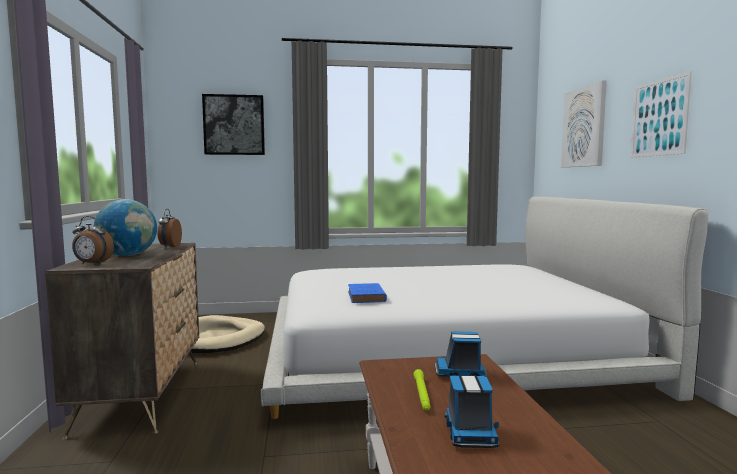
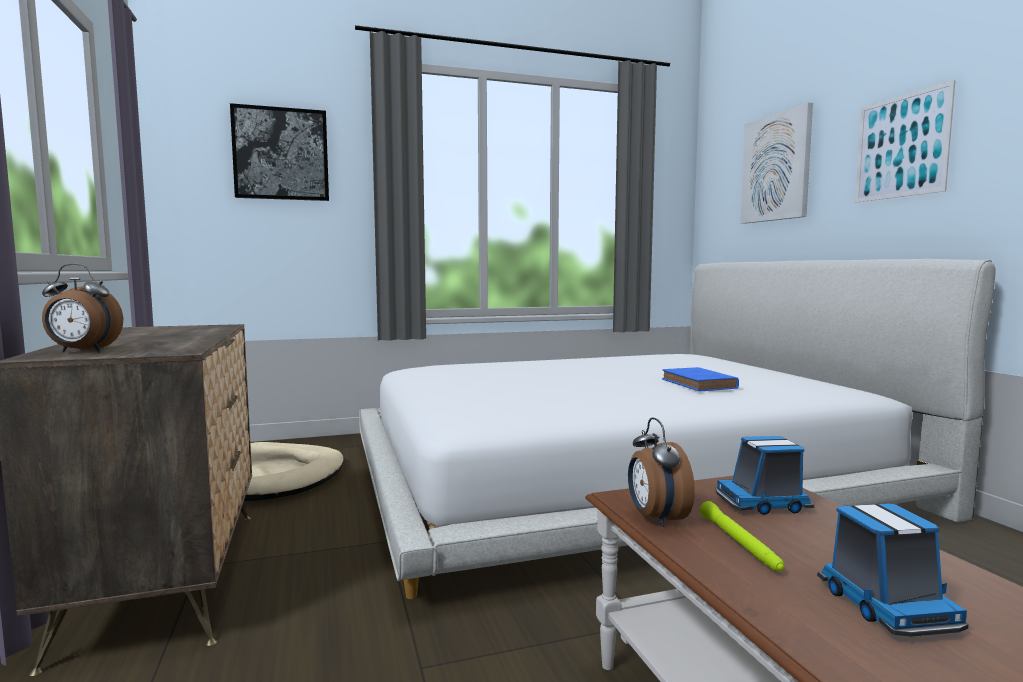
camera: 10 degrees left, 0 degrees up
globe [94,199,157,256] -> none
alarm clock [157,209,182,248] -> alarm clock moved to [628,417,695,527]
blue book [348,283,387,303] -> blue book moved to [662,367,739,391]

